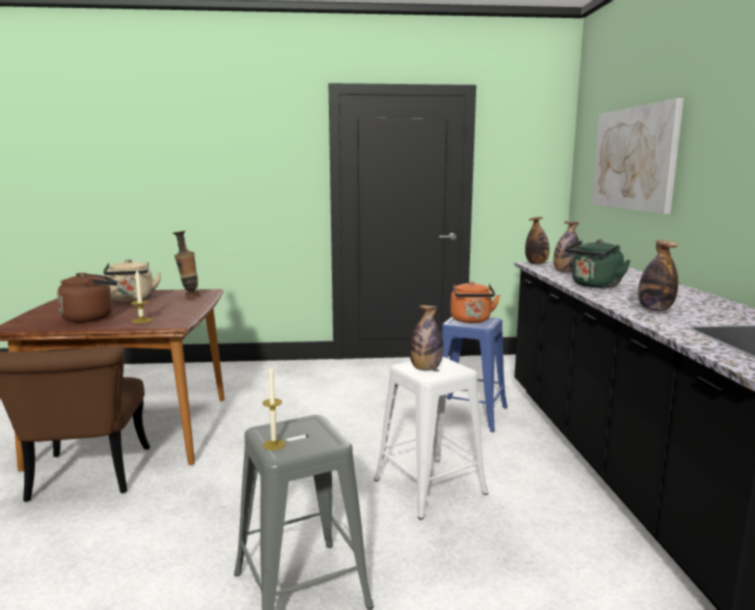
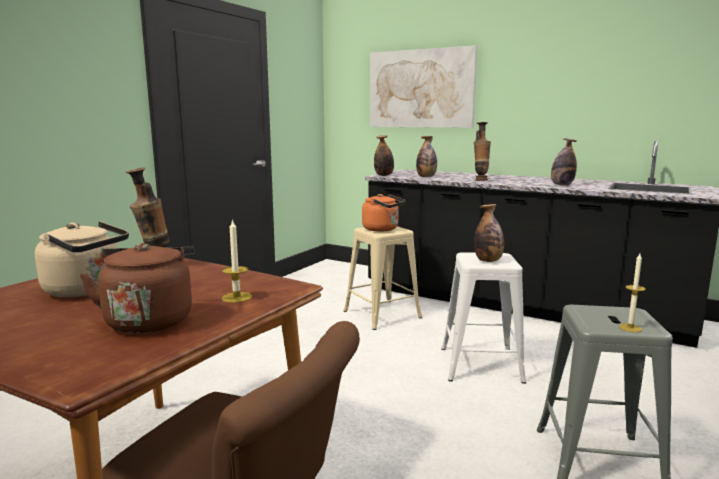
camera: 55 degrees left, 0 degrees up
blue stool [441,317,507,432] -> beige stool [344,226,422,330]
green kettle [565,239,631,288] -> vase [474,122,491,181]

